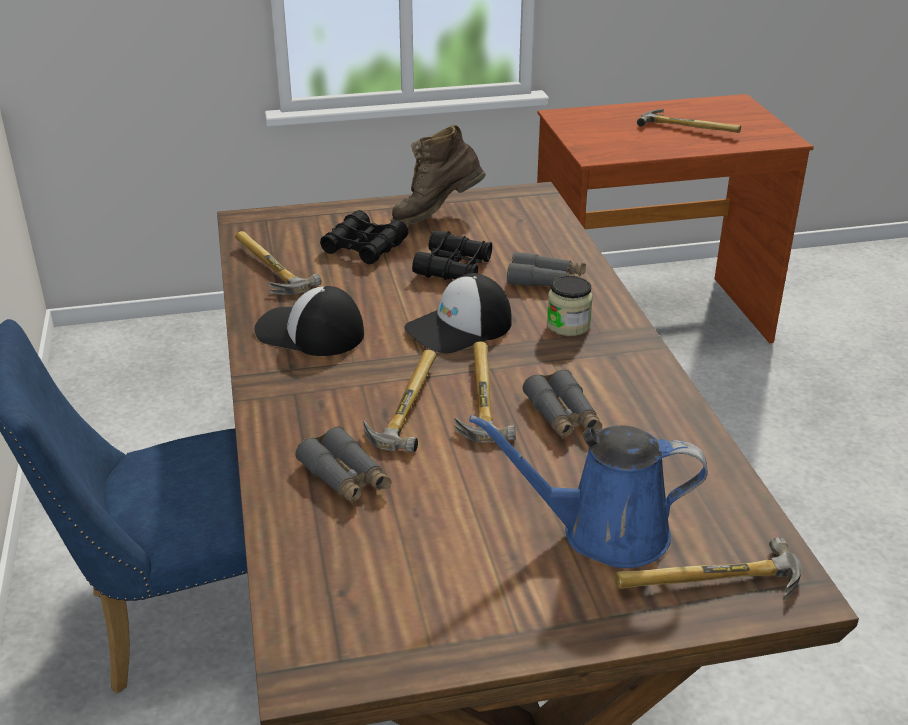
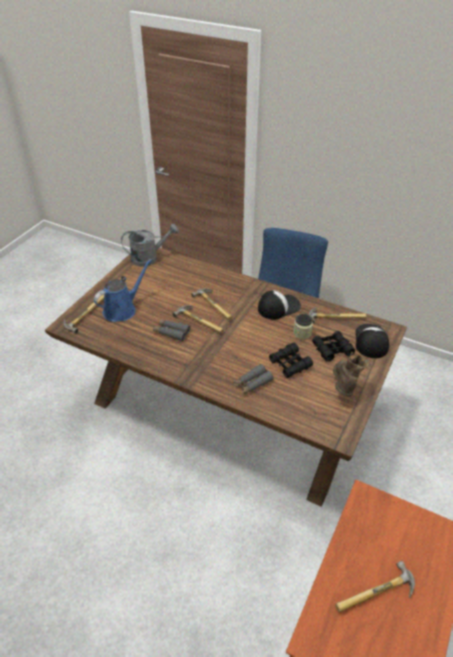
camera: 130 degrees right, 10 degrees up
grey binoculars [295,427,392,504] -> none
cap [404,273,512,354] -> cap moved to [356,324,389,358]
jar [547,276,593,336] -> jar moved to [293,314,313,339]
none -> grey watering can [121,224,179,267]

